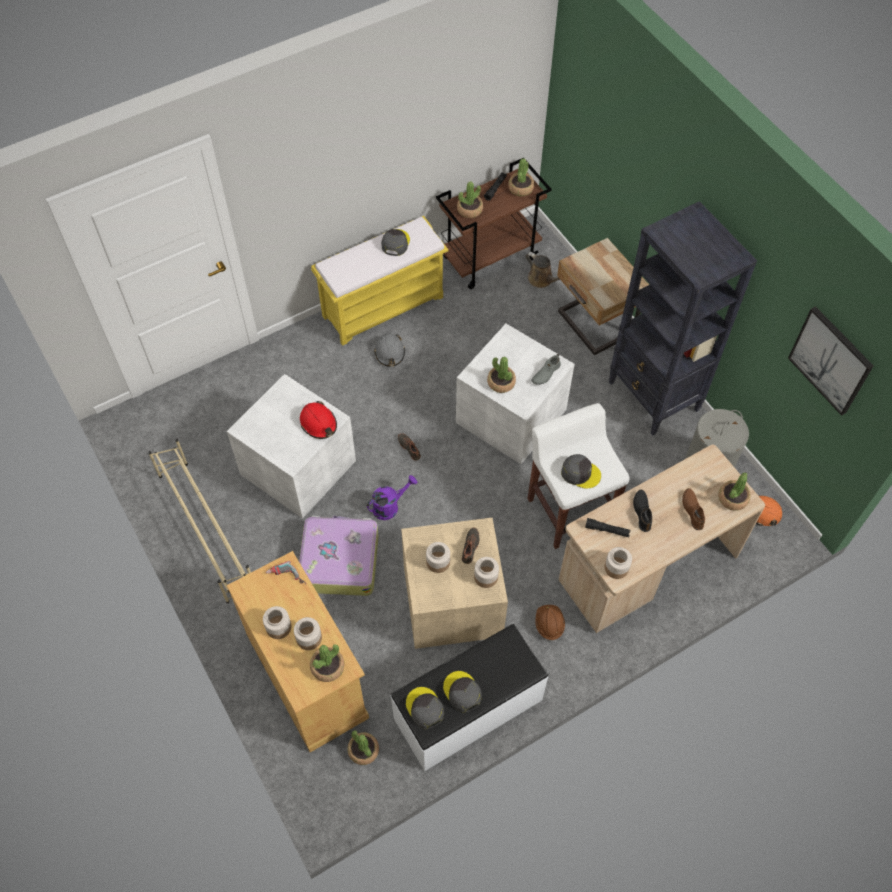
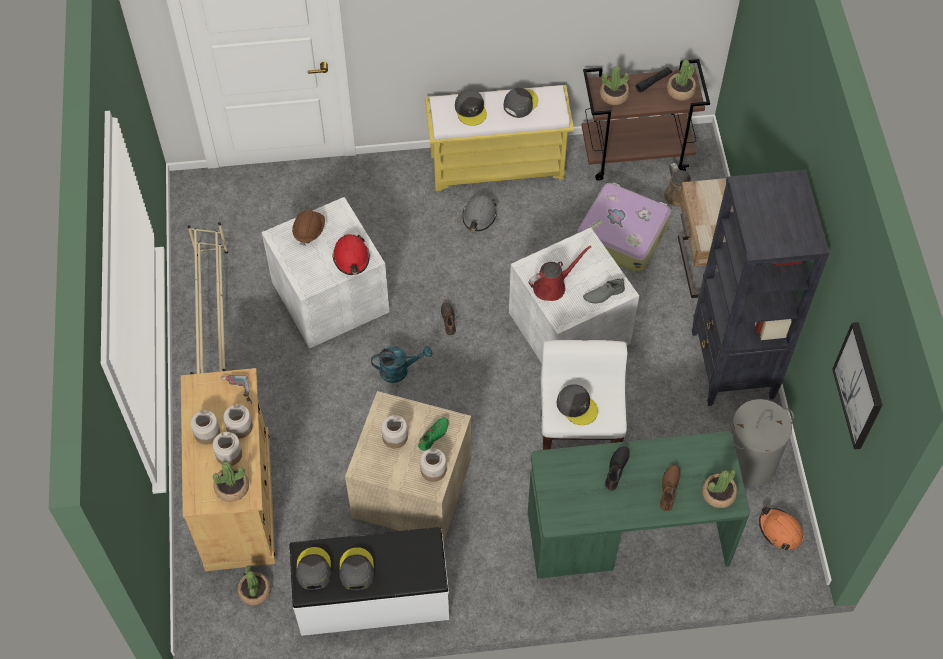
camera: 25 degrees right, 0 degrees up
suitcase [299,516,379,596] -> suitcase moved to [577,182,671,273]
purple watering can [367,475,417,520] -> turquoise watering can [371,346,432,383]
black shoe [462,527,479,564] -> green shoe [418,417,448,451]
potted plant [487,357,516,393] -> red watering can [529,245,591,301]
brown hard hat [536,605,565,642] -> brown hard hat moved to [292,209,325,246]
beige desk [559,445,765,633] -> green desk [528,431,750,579]
black flashlight [585,518,631,537] -> none
jar [605,547,632,579] -> jar moved to [223,404,253,439]
none -> grey cap [455,90,487,126]

